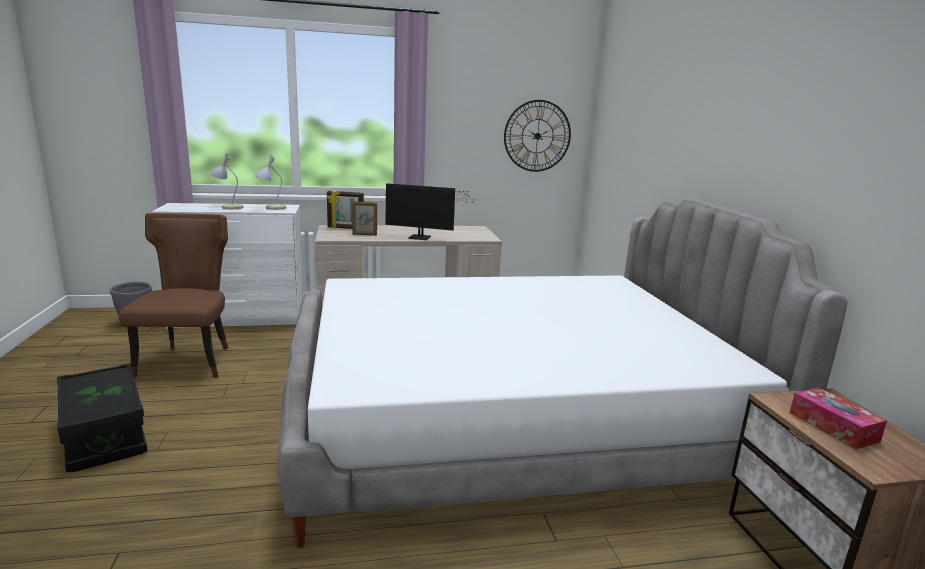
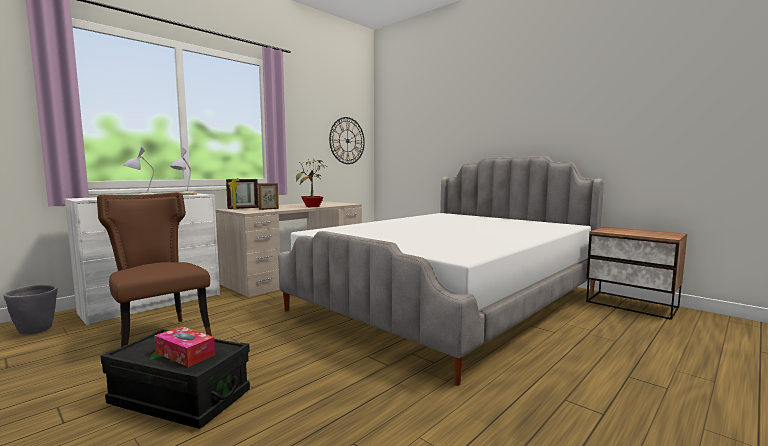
camera: 35 degrees left, 10 degrees down
monitor [385,183,477,240] -> potted plant [296,157,325,207]
tissue box [790,387,887,449] -> tissue box moved to [154,326,215,367]

